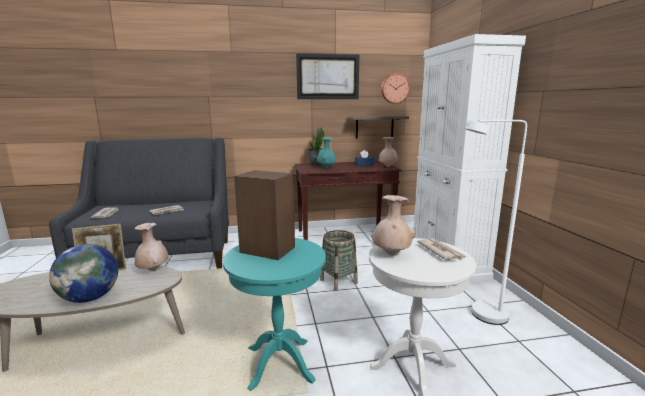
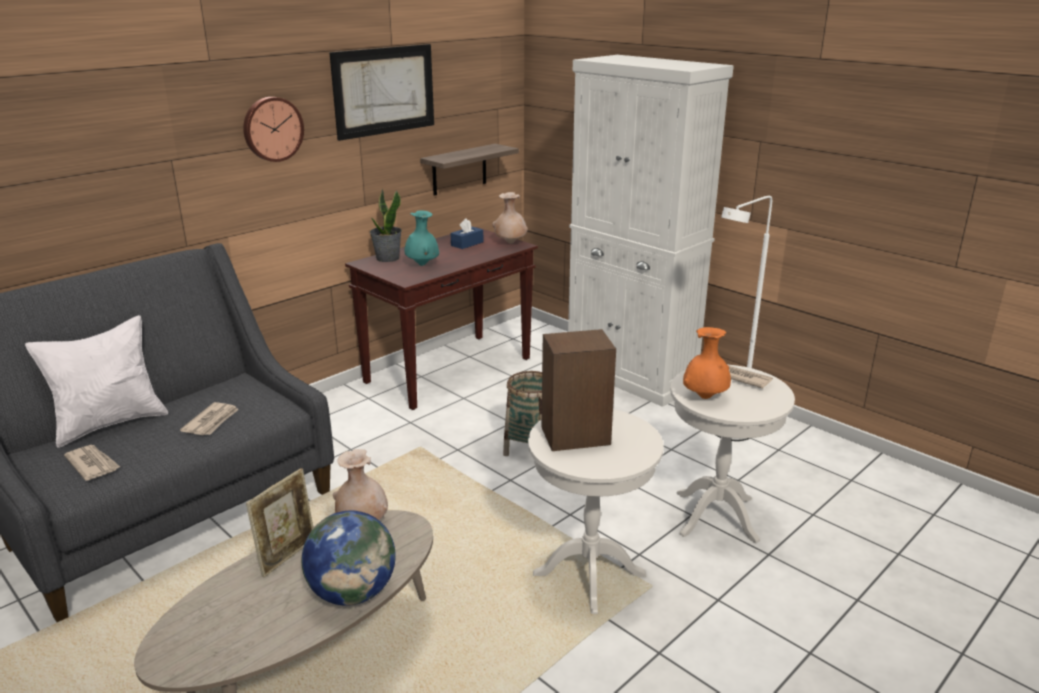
camera: 35 degrees left, 10 degrees up
turquoise side table [223,238,326,391] -> white side table [528,409,664,614]
beige vase [371,195,415,256] -> orange vase [683,327,731,399]
wall clock [381,73,410,104] -> wall clock moved to [243,97,304,162]
none -> white pillow [25,315,168,448]

